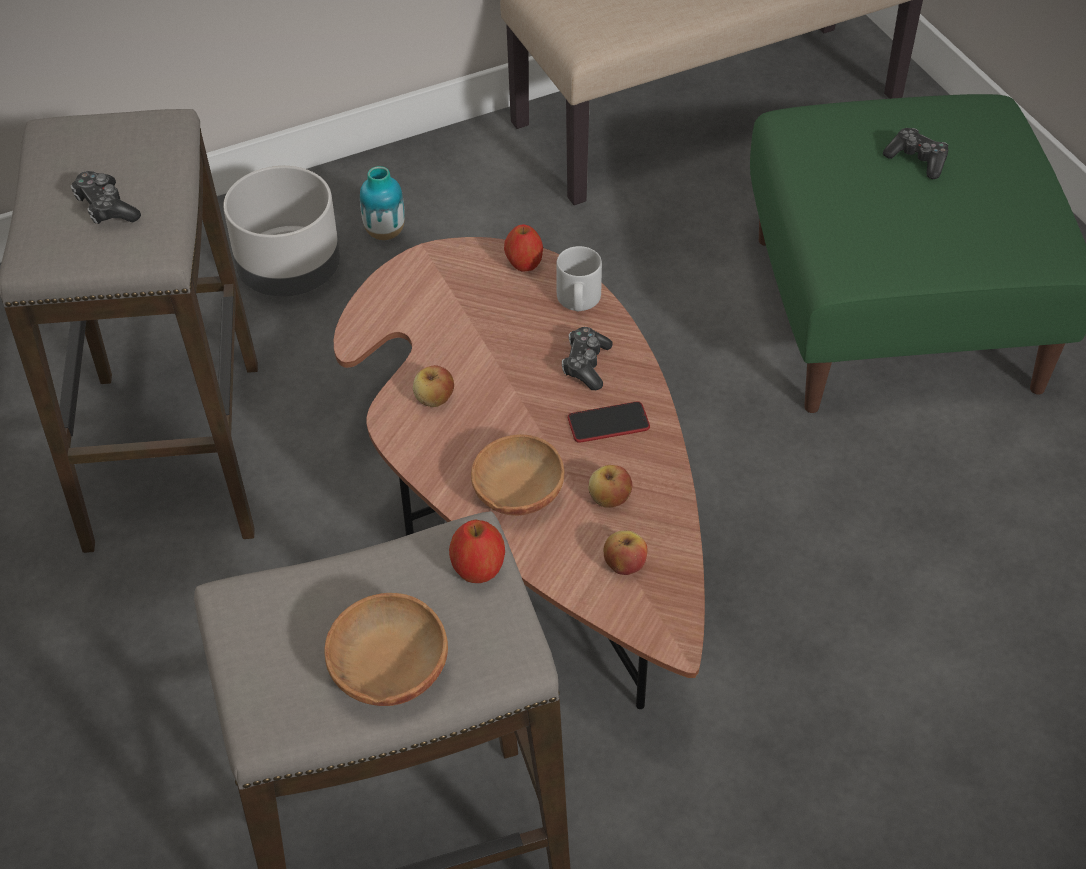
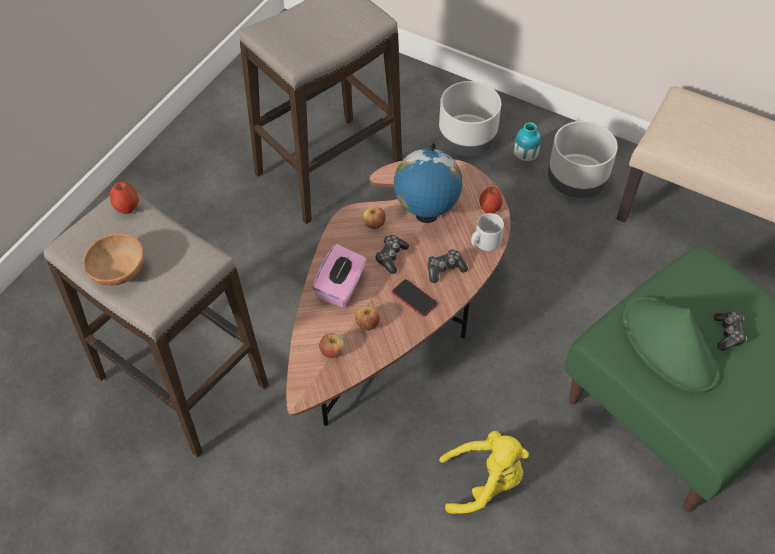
camera: 55 degrees right, 5 degrees up
game controller [71,171,141,224] -> game controller moved to [375,235,409,274]
apple [449,519,505,583] -> apple moved to [110,182,139,214]
brown bowl [471,434,565,516] -> pink tissue box [312,244,367,308]
none -> globe [394,143,462,223]
none -> yellow plush toy [439,431,529,514]
none -> grey planter [548,121,618,198]
none -> green hat [623,297,719,393]

